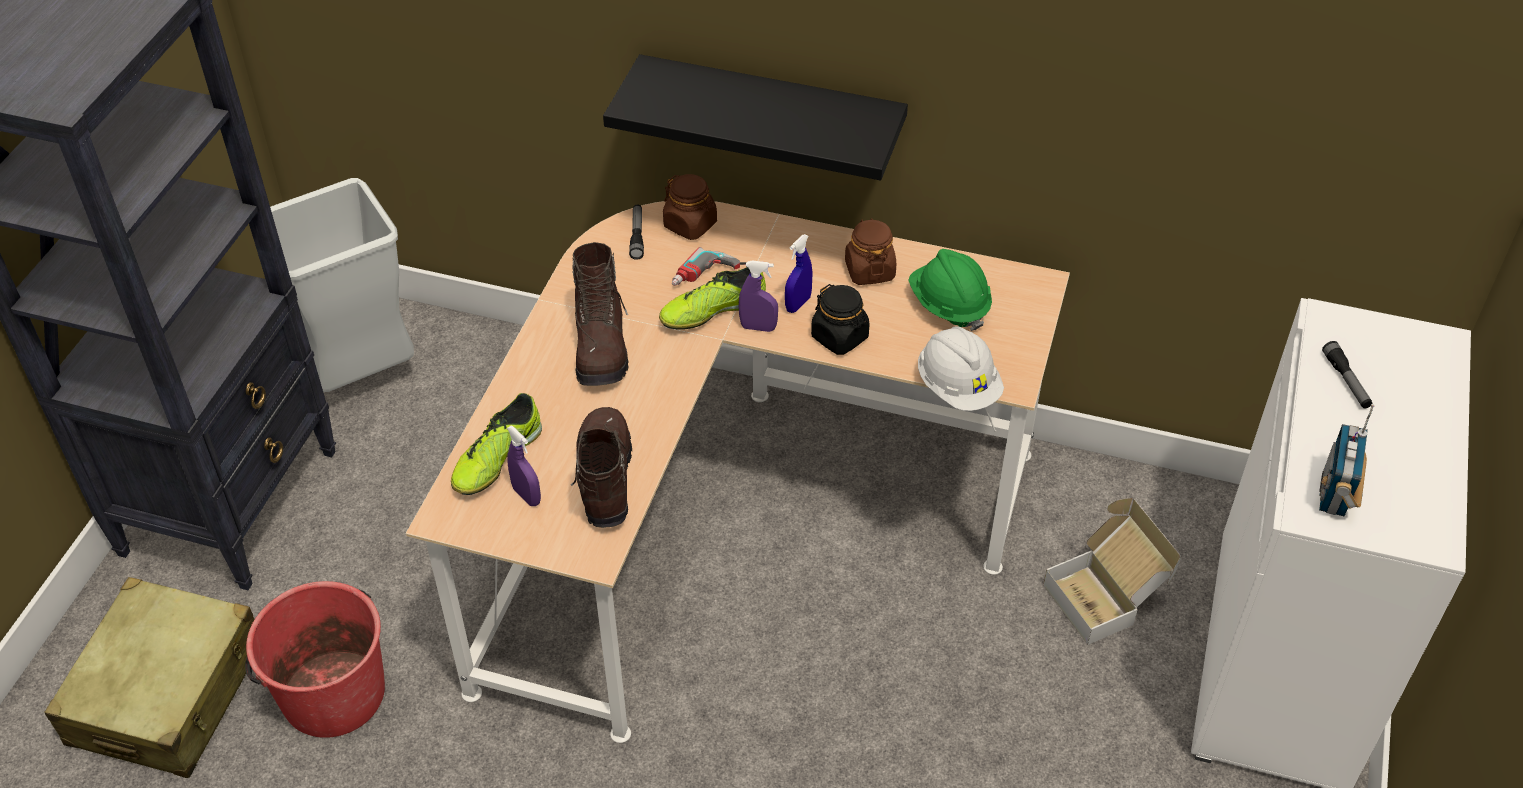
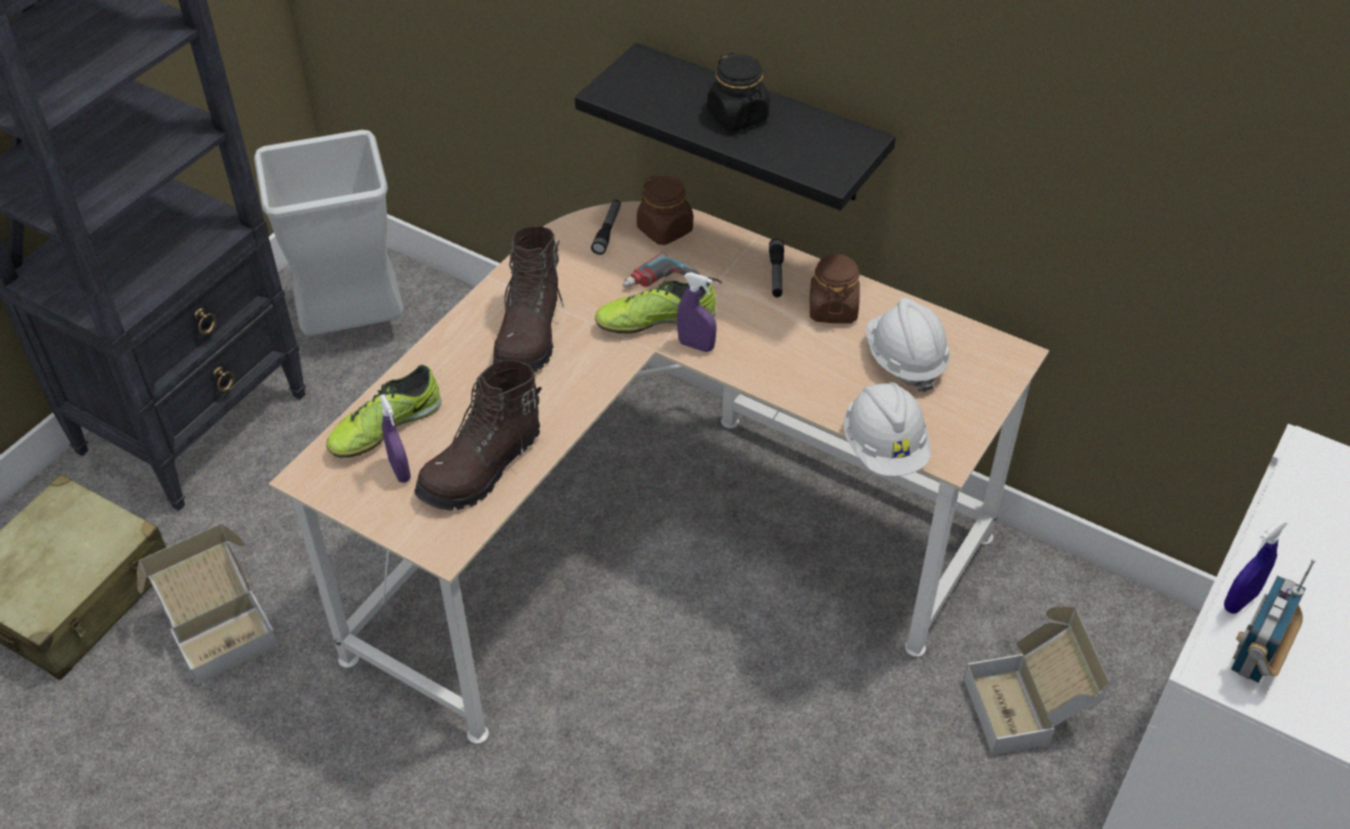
camera: 15 degrees right, 0 degrees up
red bucket [245,581,385,738] -> cardboard box [137,523,279,685]
brown boot [571,407,632,528] -> brown boot turned 150 degrees counterclockwise [414,360,541,510]
blue spray bottle [785,234,813,313] -> blue spray bottle moved to [1224,519,1288,614]
black jar [811,284,869,355] -> black jar moved to [707,52,770,131]
green hard hat [908,249,992,331] -> white hard hat [866,298,950,392]
flashlight [1322,341,1372,408] -> flashlight moved to [769,239,784,297]

